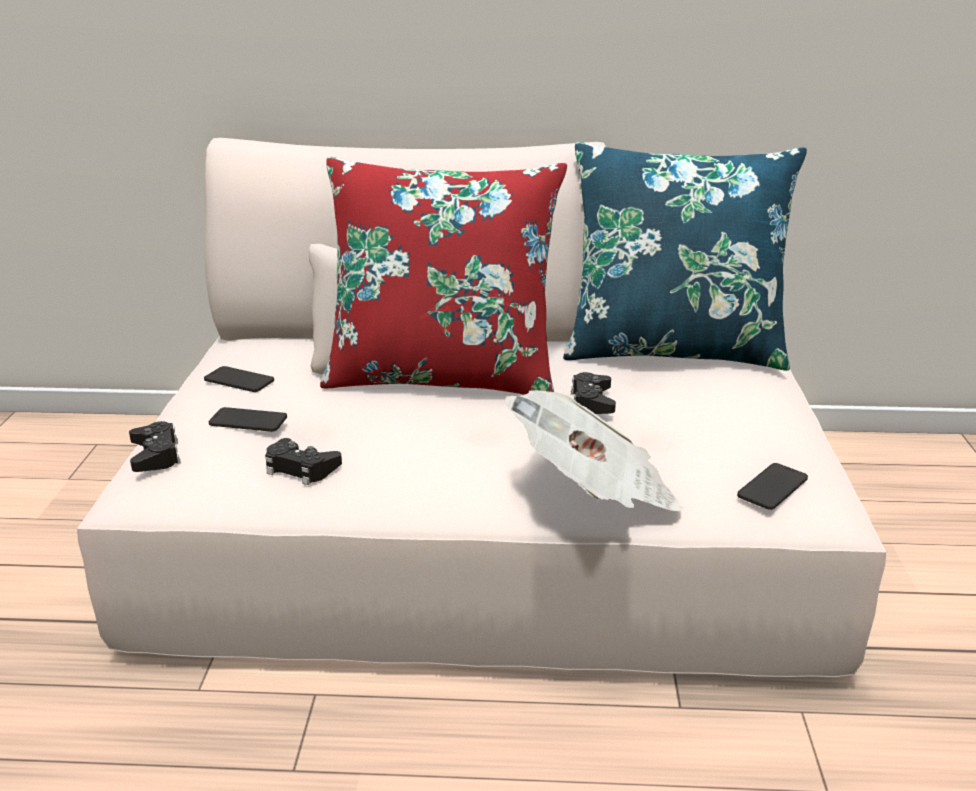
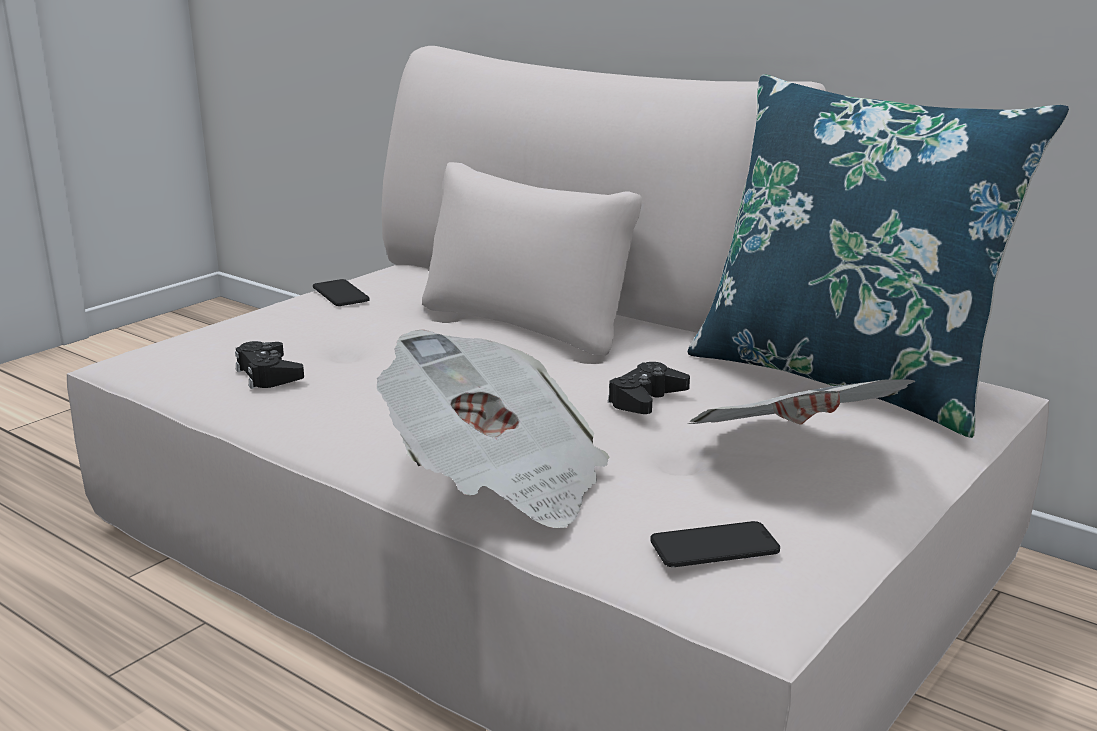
camera: 35 degrees right, 5 degrees down
black game controller [129,421,181,472] -> none
phone [208,407,287,432] -> none
red pillow [320,157,567,395] -> none
none -> newspaper [687,379,916,425]

